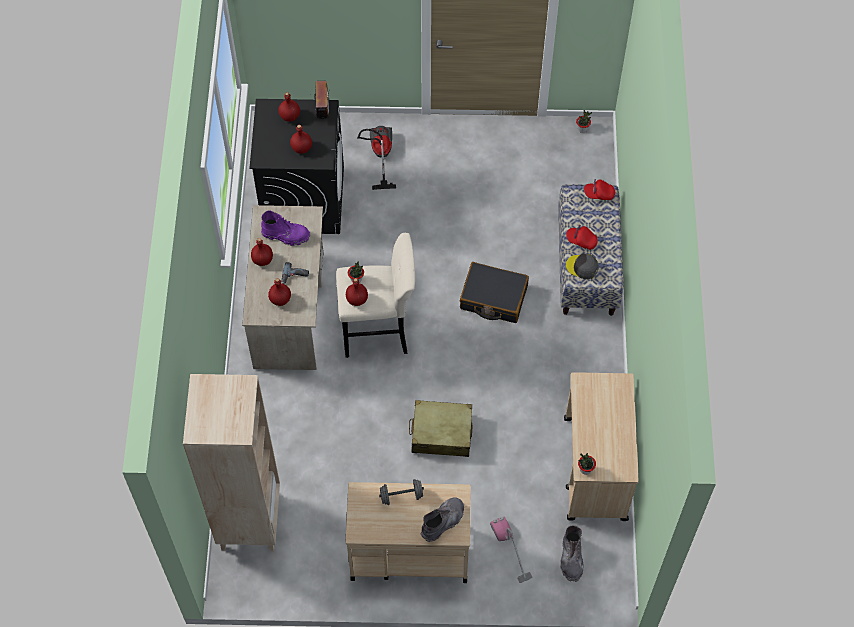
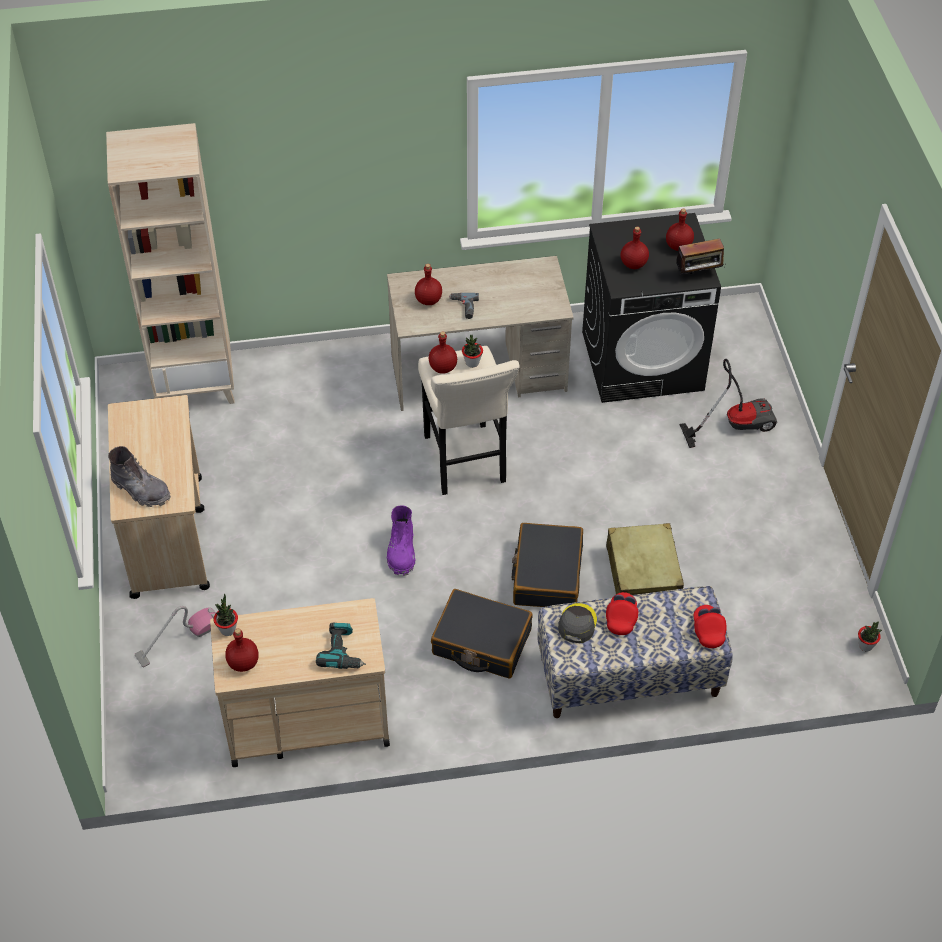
camera: 80 degrees right, 10 degrees down
red bottle [251,238,273,266] -> red bottle moved to [225,629,259,672]
purple boot [261,210,310,246] -> purple boot moved to [387,505,416,576]
grey dumbbell [379,479,424,505] -> none
beige suitcase [409,400,473,457] -> beige suitcase moved to [606,523,684,595]
grey boot [560,525,584,582] -> none
none -> power drill [316,622,366,669]
none -> black suitcase [431,589,532,679]

